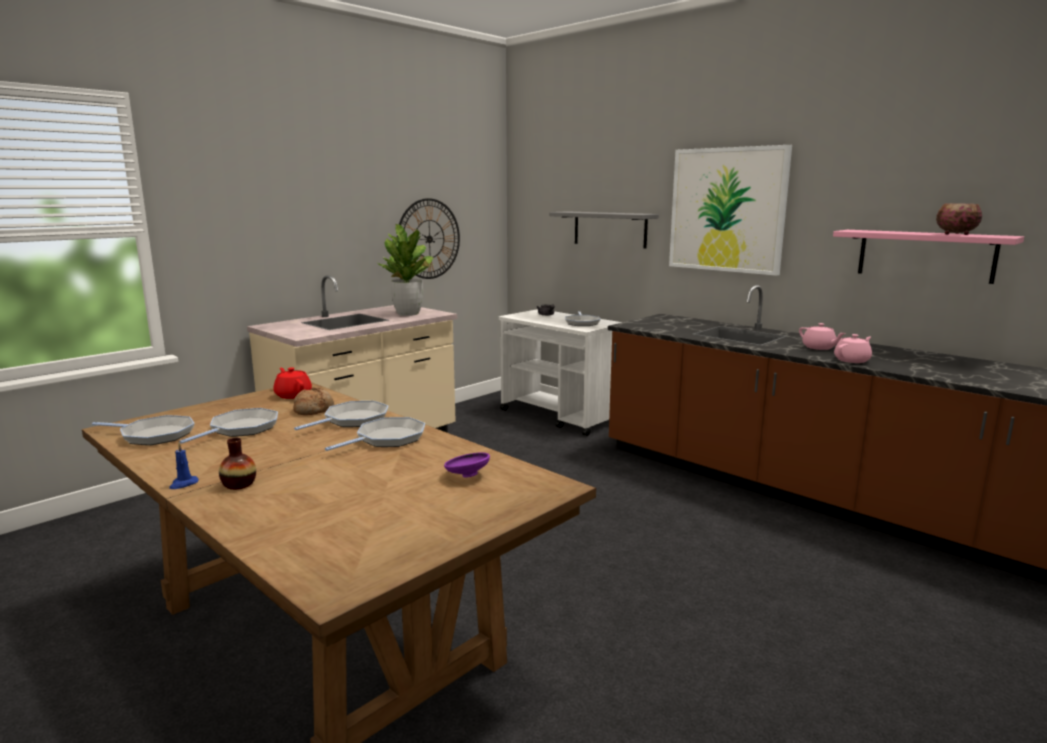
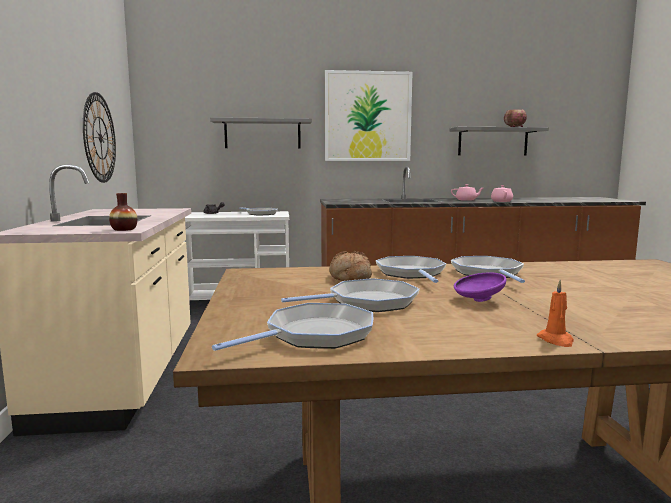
camera: 50 degrees left, 5 degrees down
blue candle [169,443,199,489] -> orange candle [537,280,574,347]
frying pan [179,408,278,444] -> frying pan turned 90 degrees clockwise [281,278,420,312]
vase [219,438,256,490] -> vase moved to [109,193,138,231]
red teapot [273,367,312,399] -> none
potted plant [378,224,434,316] -> none
purple bowl [444,452,490,478] -> purple bowl moved to [454,273,507,302]
pink shelf [833,230,1024,284] -> grey shelf [450,127,549,156]

